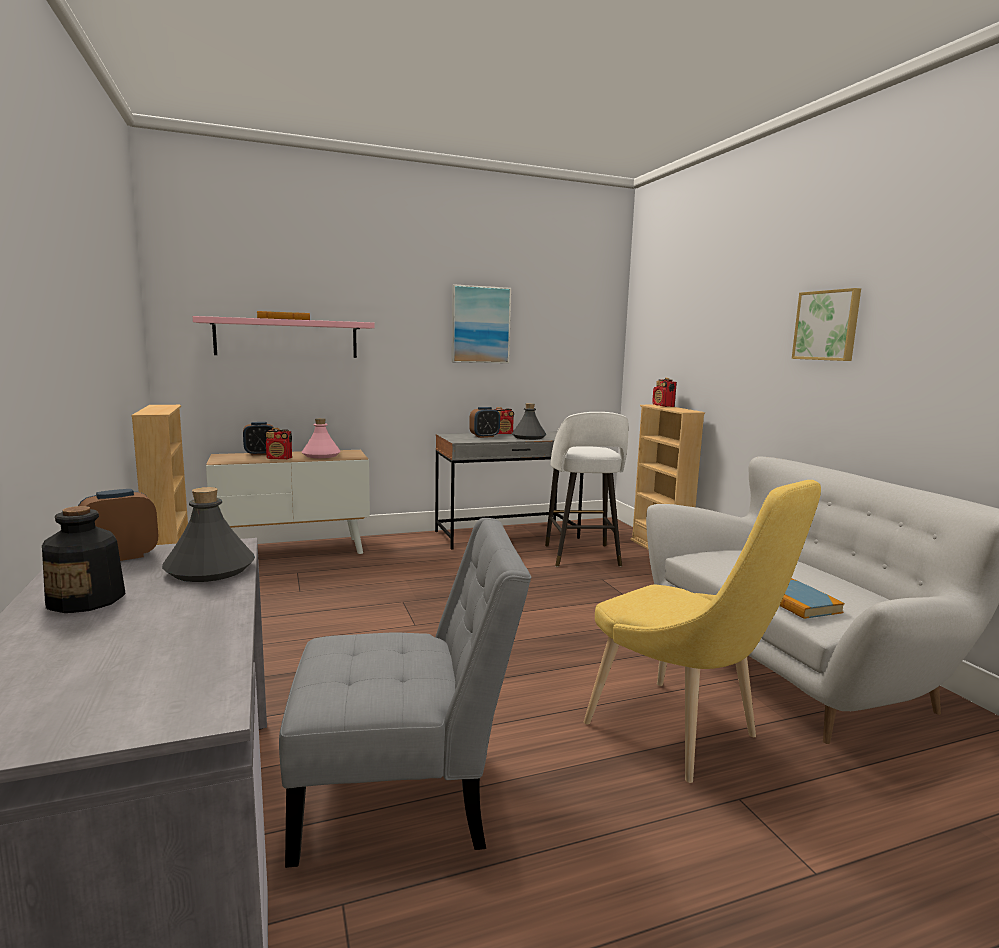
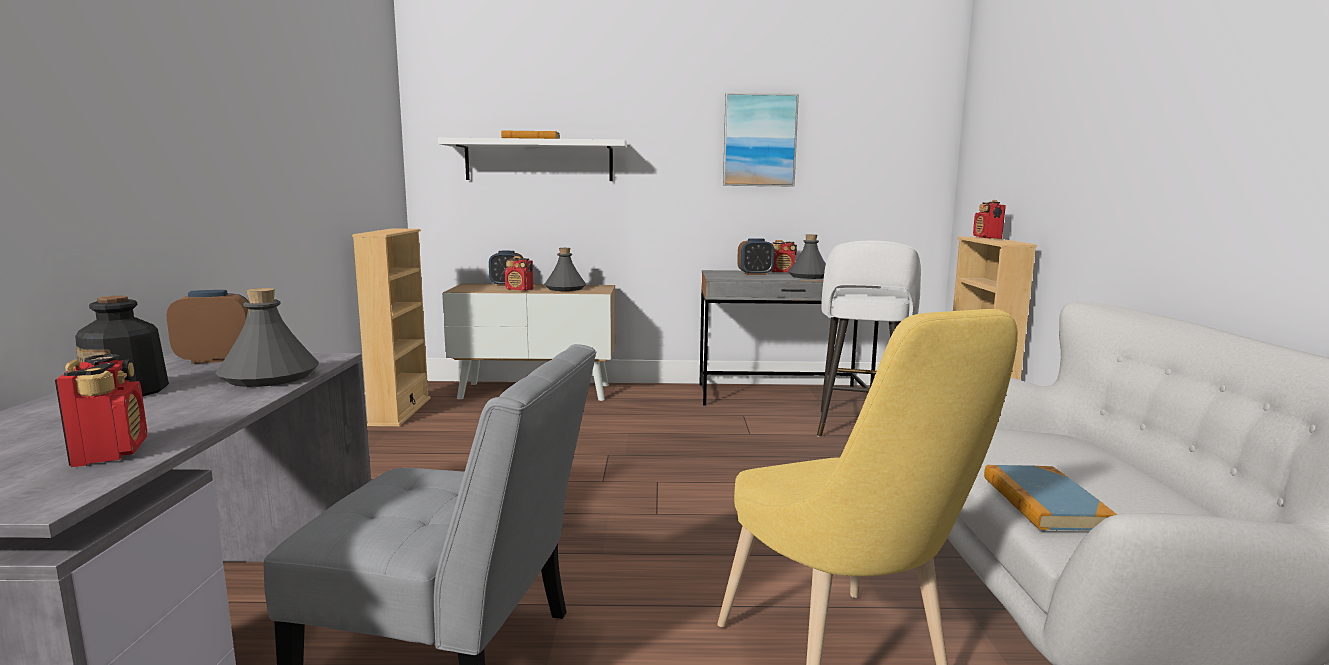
camera: 20 degrees right, 0 degrees up
pink shelf [193,316,375,358] -> white shelf [438,138,627,181]
pink bottle [302,418,341,458] -> grey bottle [544,248,586,291]
picture [792,288,861,361] -> none
none -> radio [55,354,147,467]

